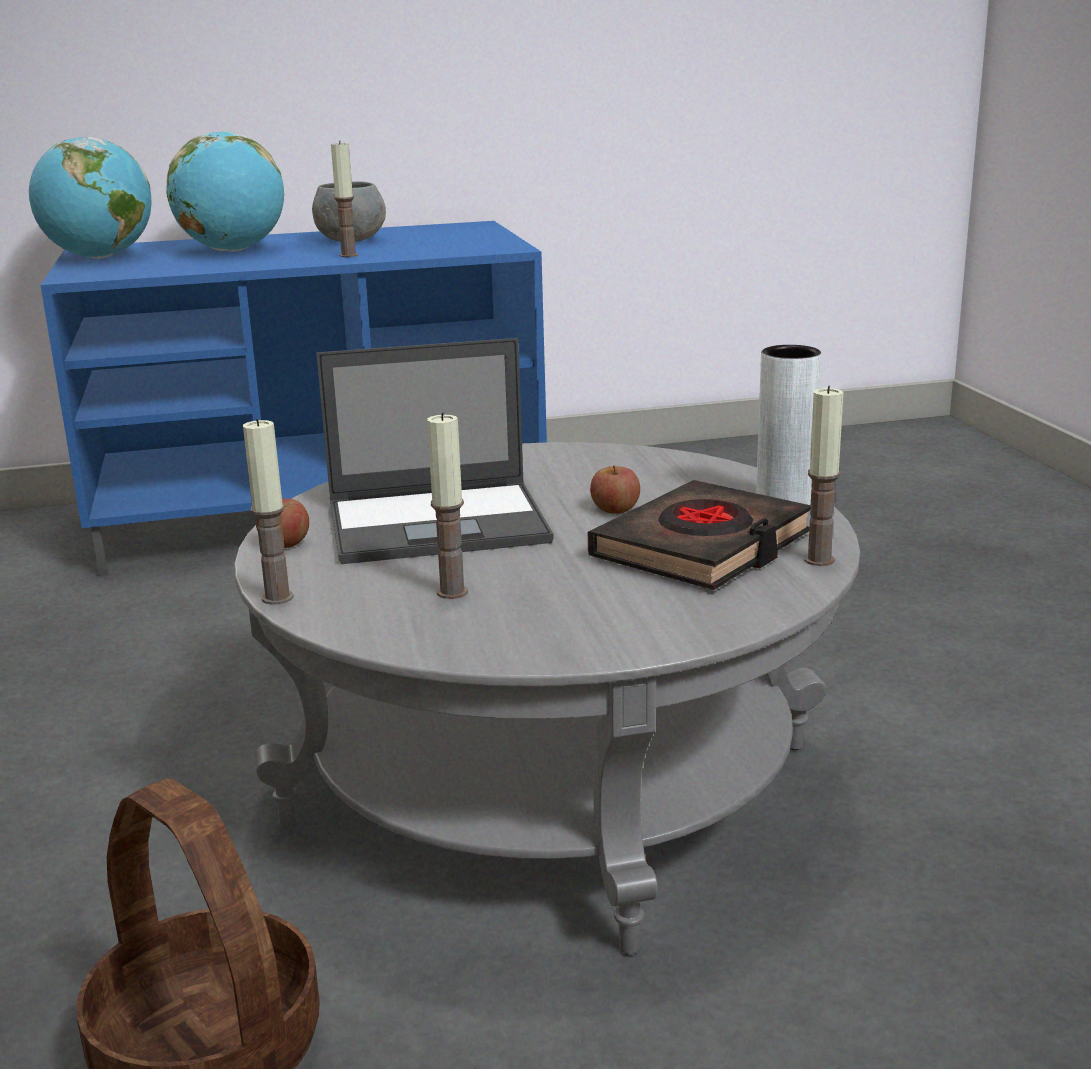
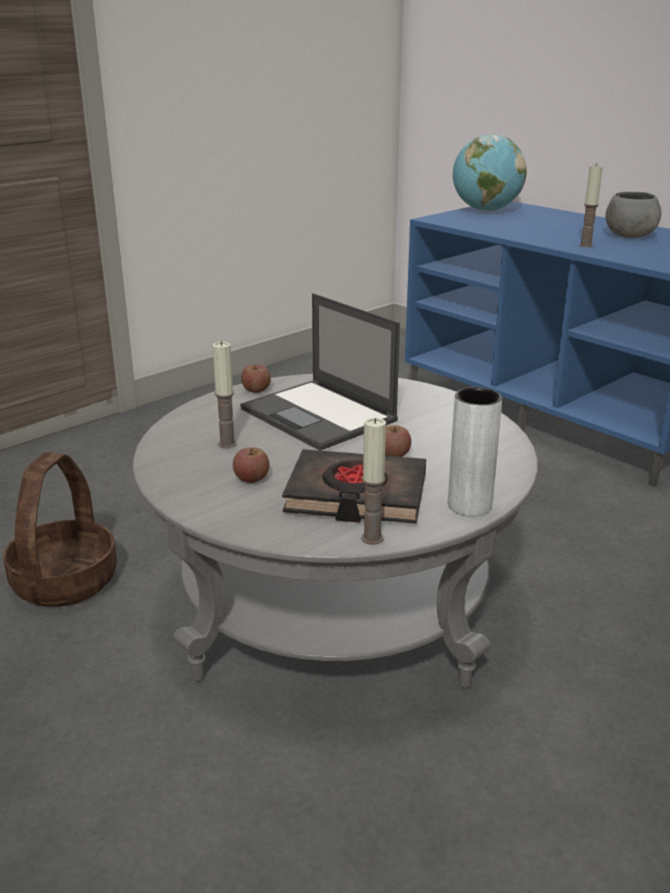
camera: 60 degrees right, 5 degrees up
globe [166,131,284,251] -> none
candle [243,419,294,605] -> none
none -> apple [233,447,269,483]

